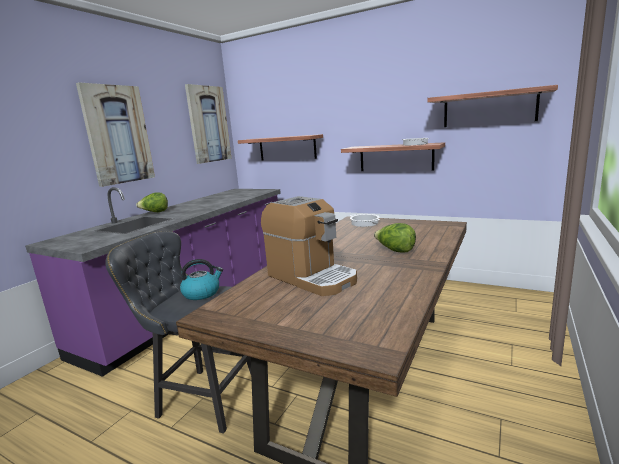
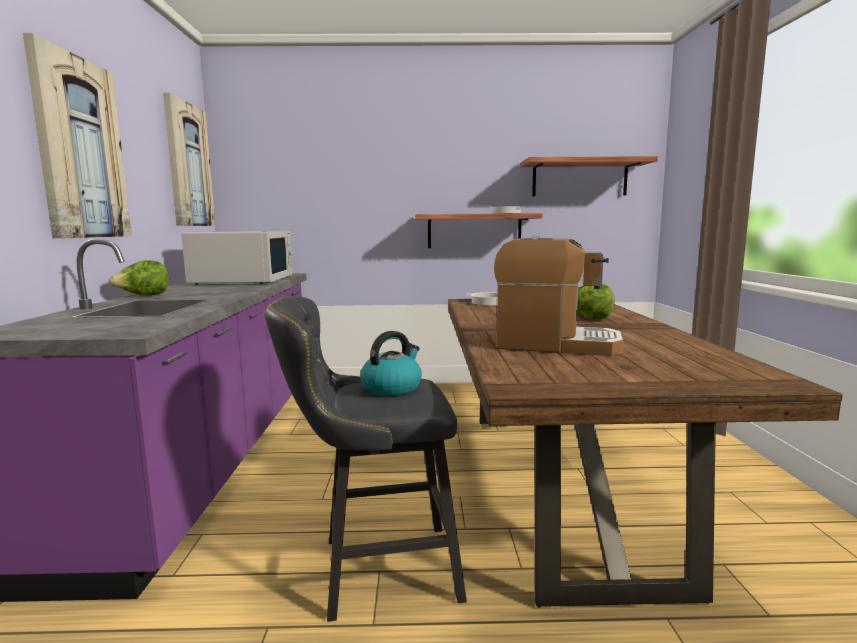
camera: 30 degrees left, 5 degrees down
shelf [238,134,323,160] -> none
none -> white microwave [181,231,293,285]

